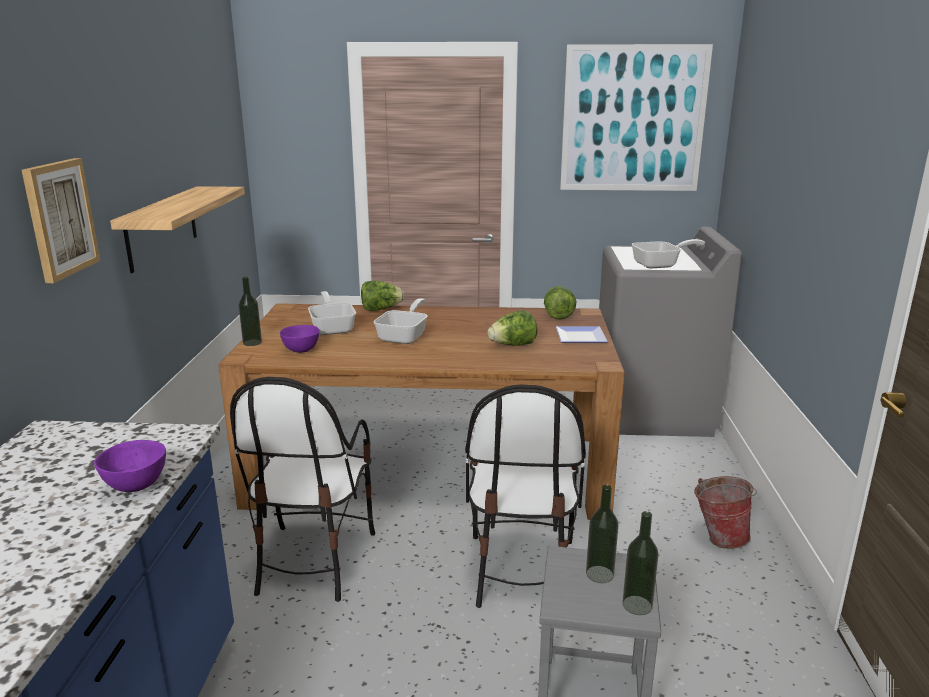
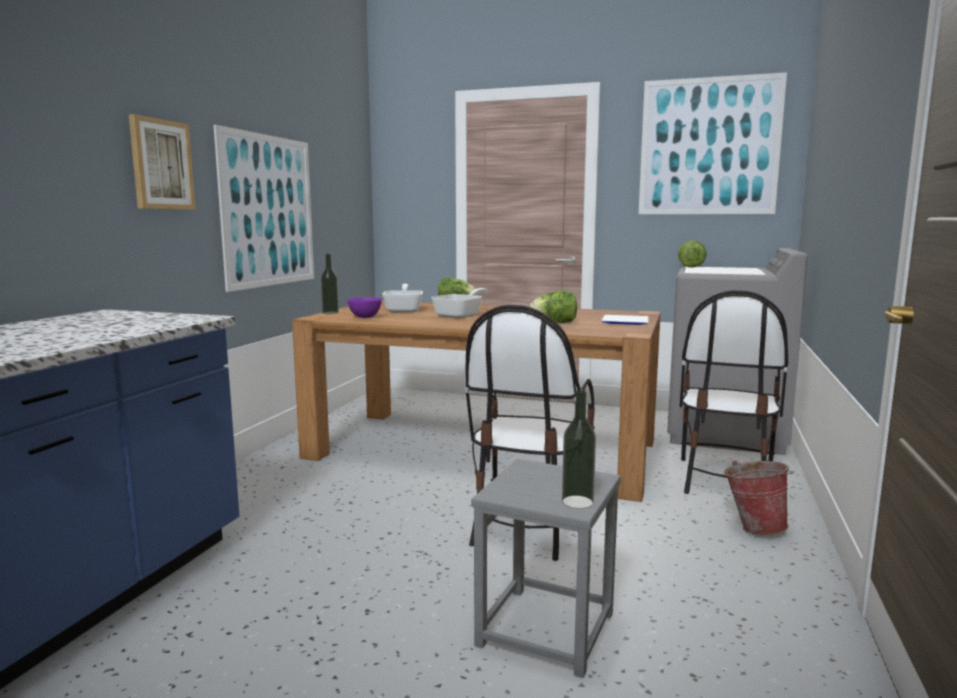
camera: 15 degrees right, 10 degrees down
purple bowl [94,440,166,492] -> none
shelf [110,186,245,273] -> picture [213,125,314,292]
chair [230,377,375,602] -> chair moved to [679,290,788,494]
lettuce [544,286,576,320] -> lettuce moved to [678,240,707,268]
bottle [586,485,618,583] -> none
frying pan [631,239,705,268] -> none

